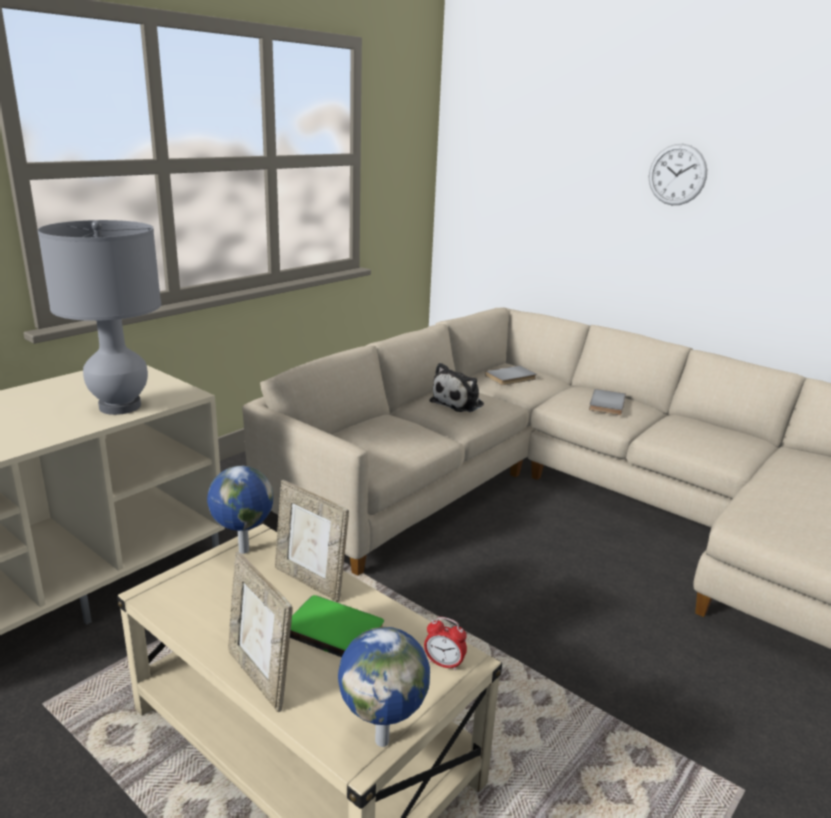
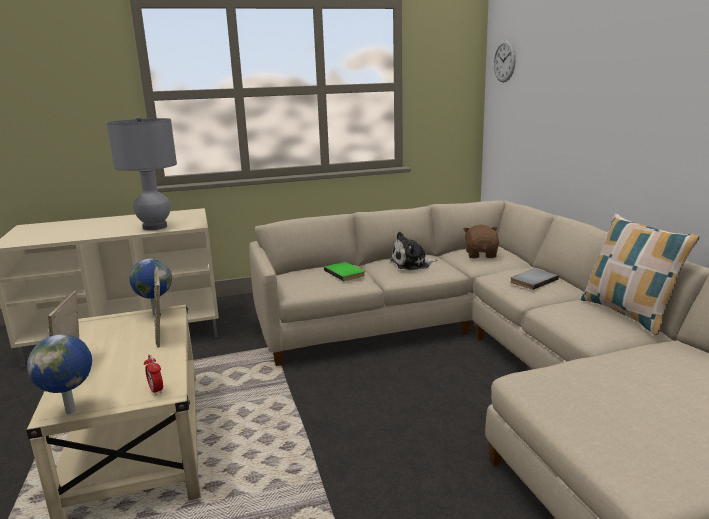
camera: 35 degrees right, 5 degrees down
green book [290,595,384,657] -> green book moved to [324,262,365,281]
grey book [485,366,537,385] -> brown plush toy [463,224,499,258]
wall clock [649,144,707,205] -> wall clock moved to [494,40,516,83]
none -> pillow [581,214,700,335]

